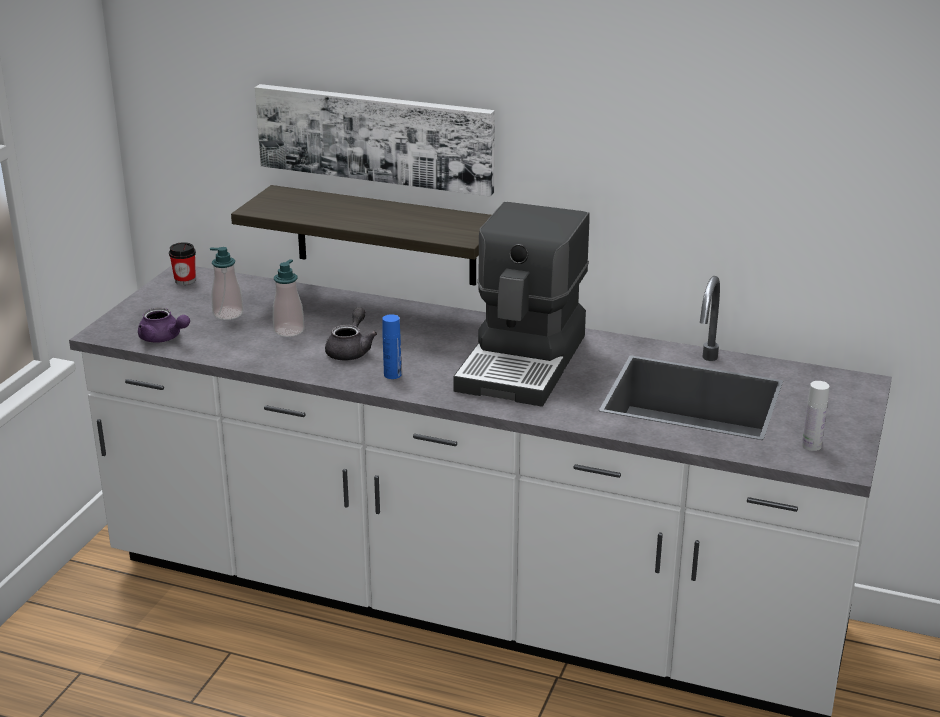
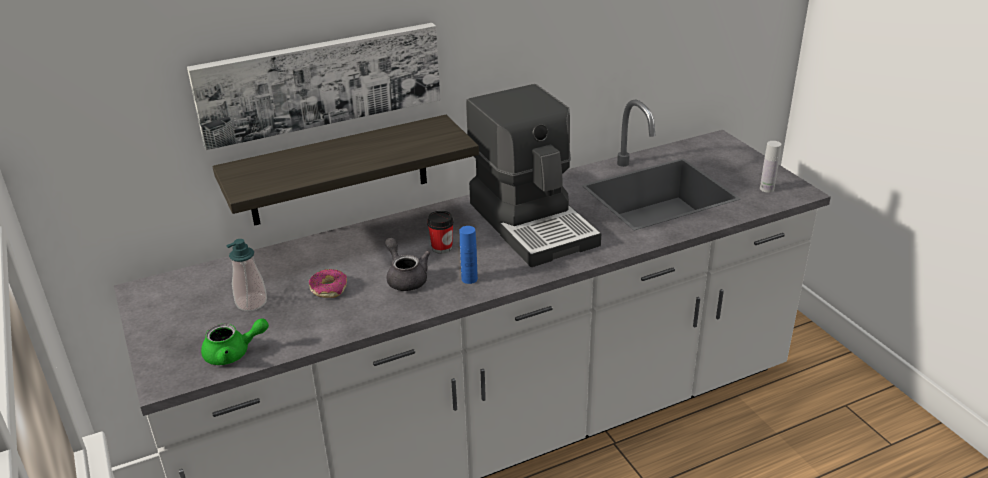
camera: 45 degrees left, 5 degrees up
purple teapot [138,308,190,343] -> green teapot [201,318,269,365]
cup [169,242,196,285] -> cup moved to [427,211,454,254]
soap dispenser [273,259,305,337] -> donut [309,269,347,298]

